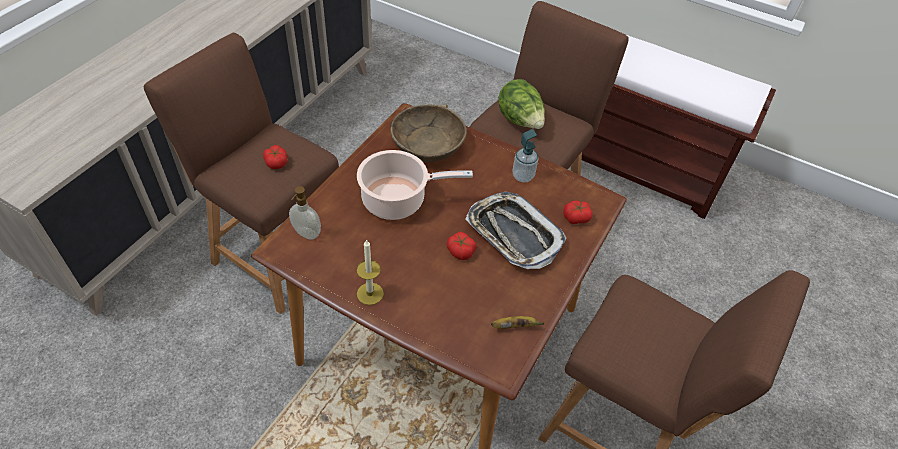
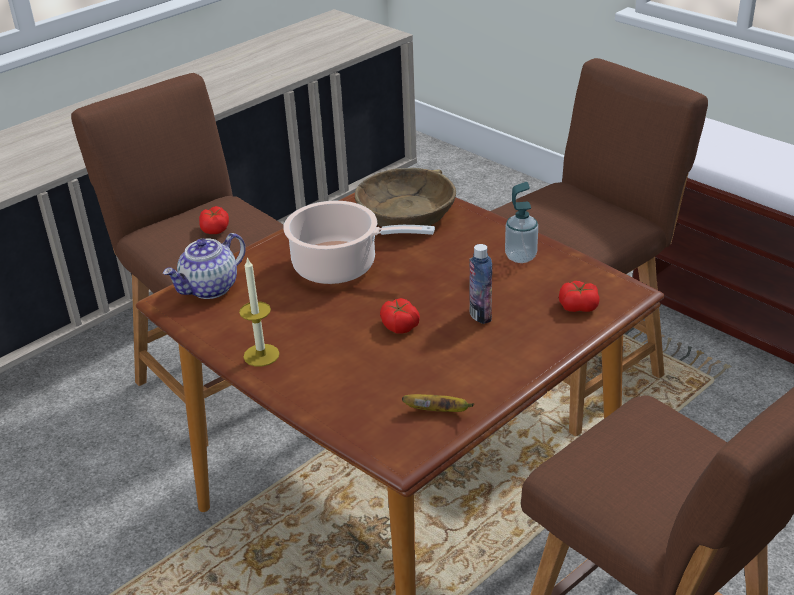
camera: 20 degrees right, 15 degrees down
soap dispenser [289,186,321,240] -> teapot [163,233,246,299]
tray [465,192,567,269] -> bottle [470,244,492,324]
lettuce [498,79,545,129] -> none

